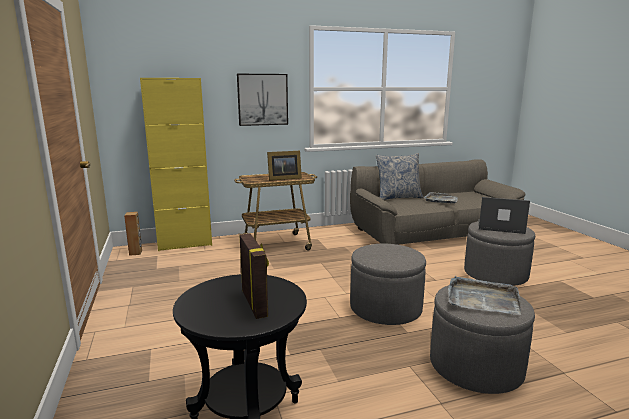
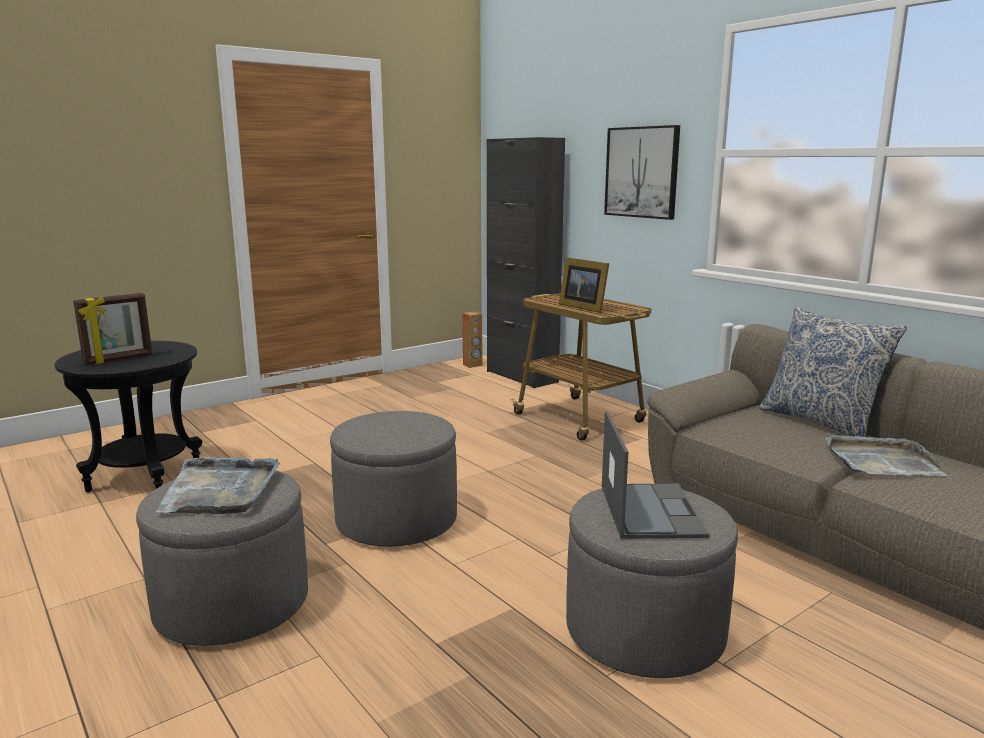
camera: 70 degrees right, 0 degrees up
yellow cabinet [140,78,212,251] -> black cabinet [487,137,565,388]

